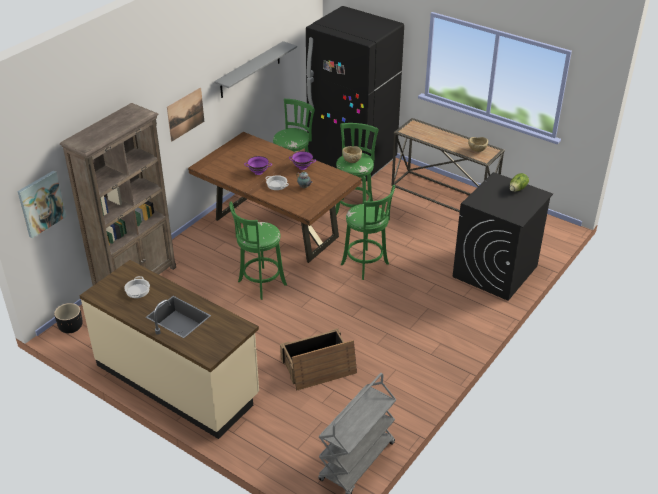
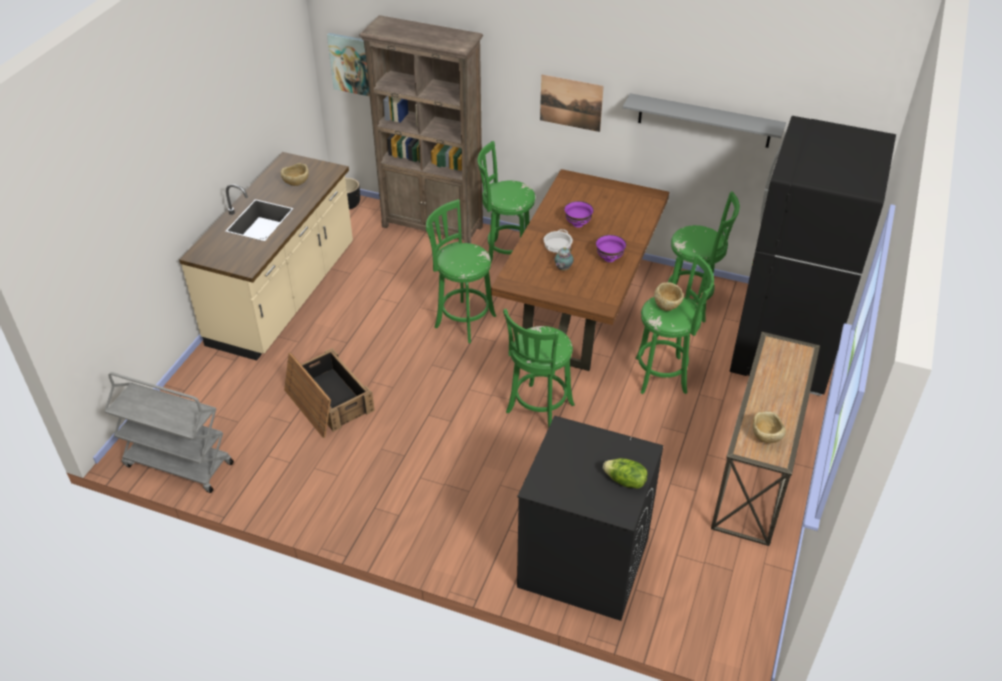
camera: 75 degrees right, 5 degrees up
cooking pot [124,276,150,298] -> beige bowl [281,163,309,186]
none -> green stool [477,141,535,263]

